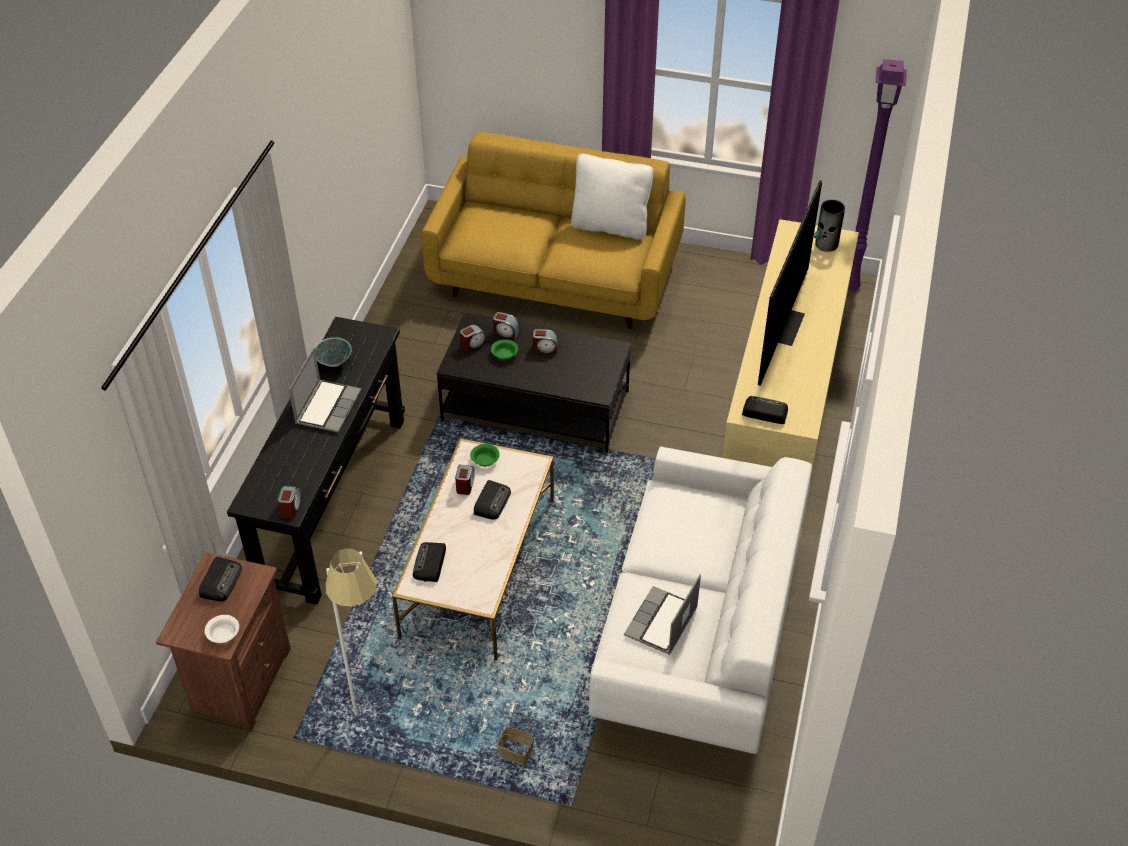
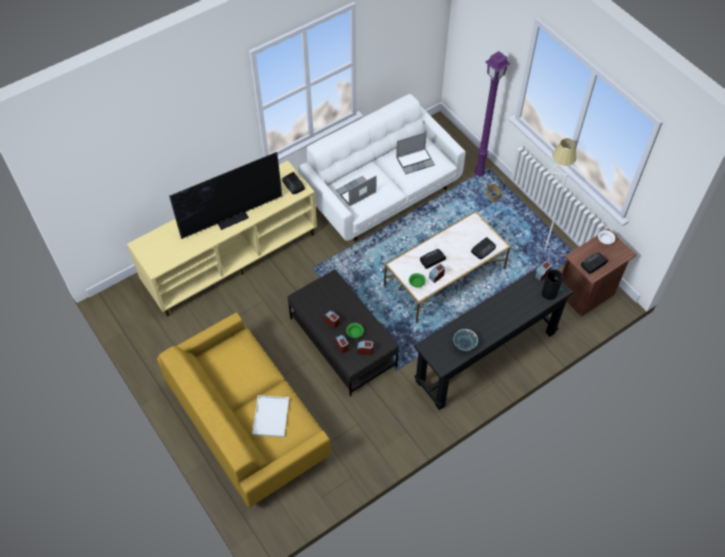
camera: 140 degrees left, 10 degrees up
laptop [289,347,361,433] -> laptop moved to [336,175,377,207]
white pillow [571,154,653,240] -> none
vase [814,200,845,252] -> vase moved to [542,269,563,300]
purple floor lamp [848,59,907,291] -> purple floor lamp moved to [474,51,510,176]
none -> white tray [252,395,289,437]

